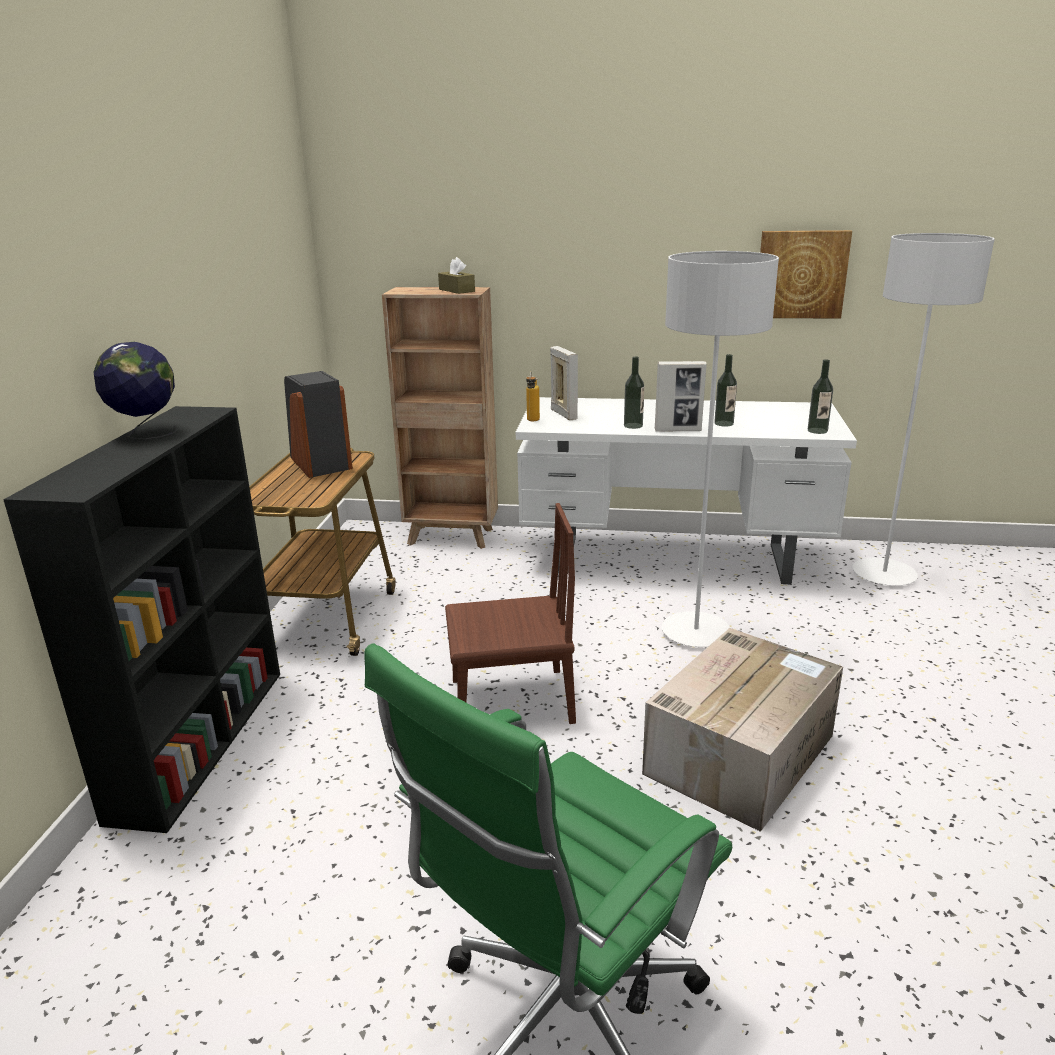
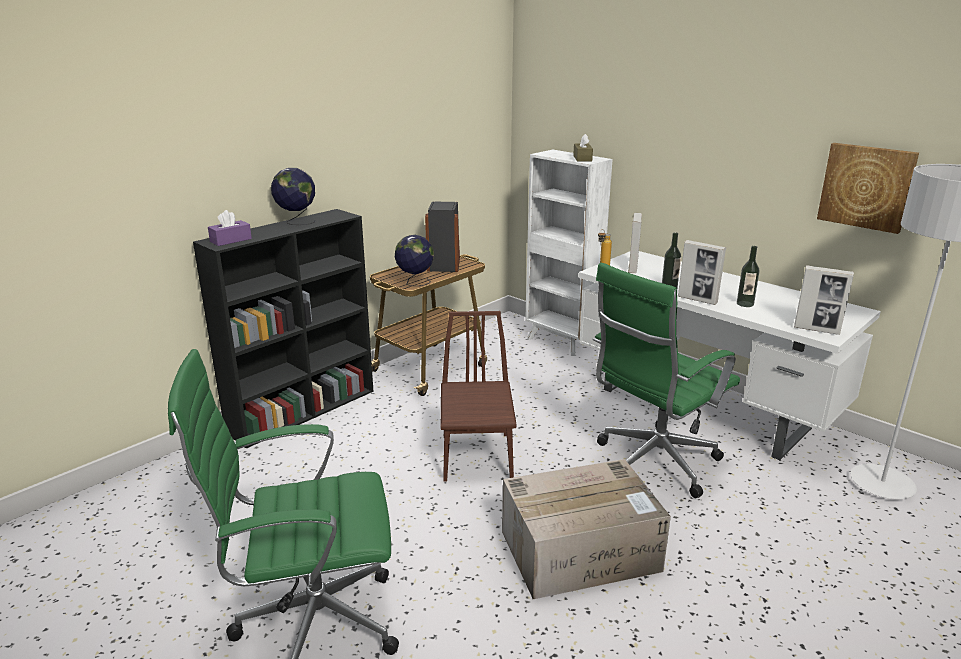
camera: 35 degrees right, 0 degrees up
brown bookcase [382,287,498,549] -> white bookcase [525,150,613,356]
brown chair [445,503,576,724] -> brown chair turned 120 degrees counterclockwise [441,311,516,482]
grey floor lamp [662,251,779,647] -> green office chair [593,263,740,498]
bottle [808,359,833,434] -> picture frame [794,265,854,335]
none -> purple tissue box [208,210,252,246]
none -> globe [395,235,434,286]

